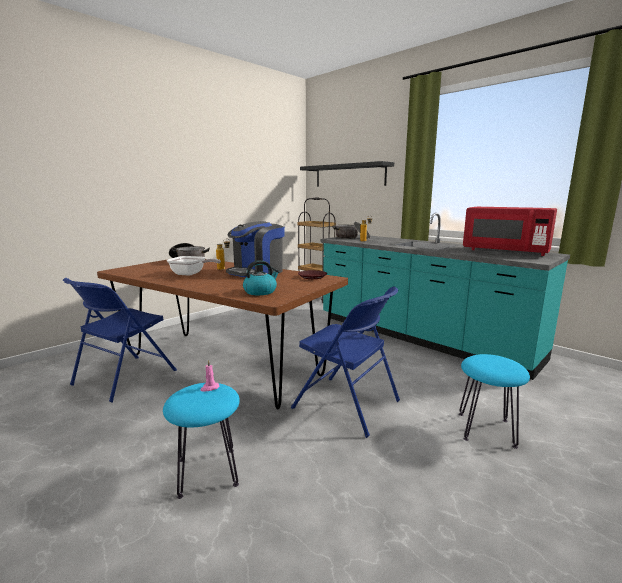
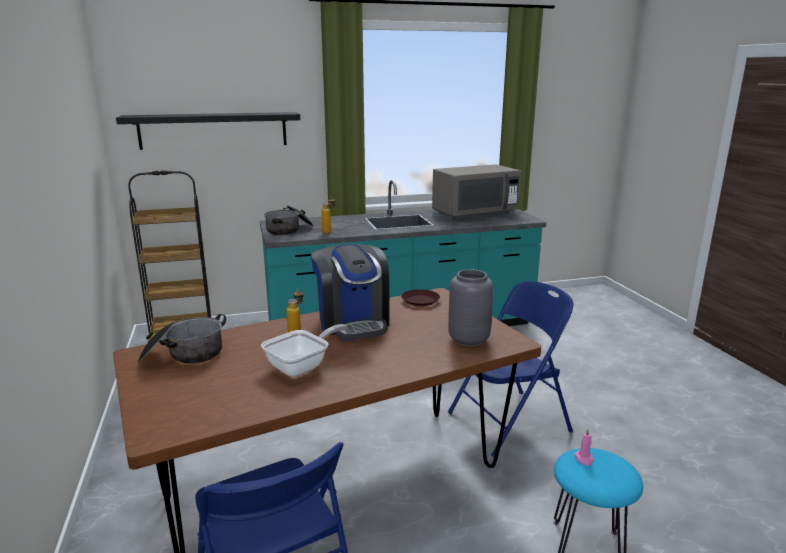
camera: 60 degrees left, 5 degrees up
kettle [243,260,280,295] -> grey vase [448,269,493,347]
turquoise stool [459,354,530,449] -> none
red microwave [463,207,557,256] -> grey microwave [432,164,521,218]

